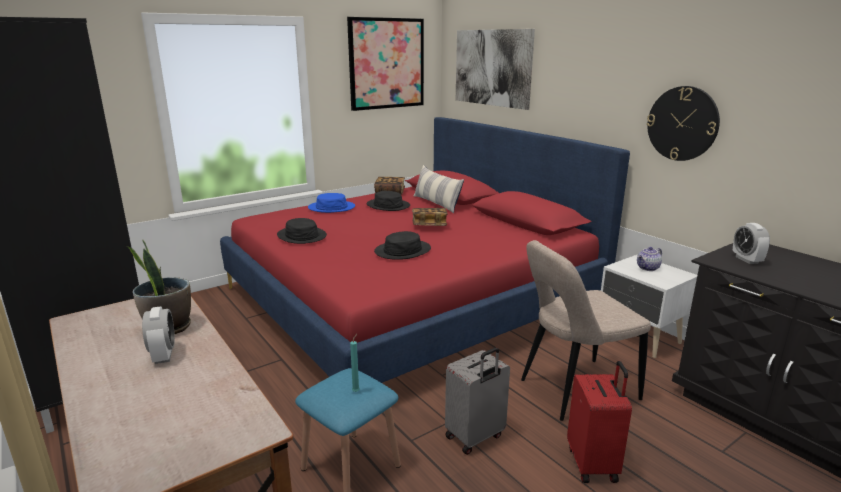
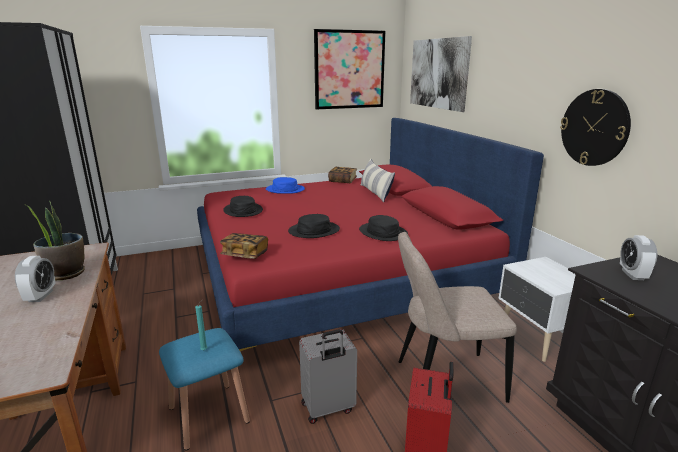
camera: 15 degrees right, 0 degrees up
black hat [367,191,410,211] -> black hat moved to [359,215,408,241]
book [412,208,448,226] -> book moved to [220,233,268,259]
teapot [637,247,662,271] -> none

